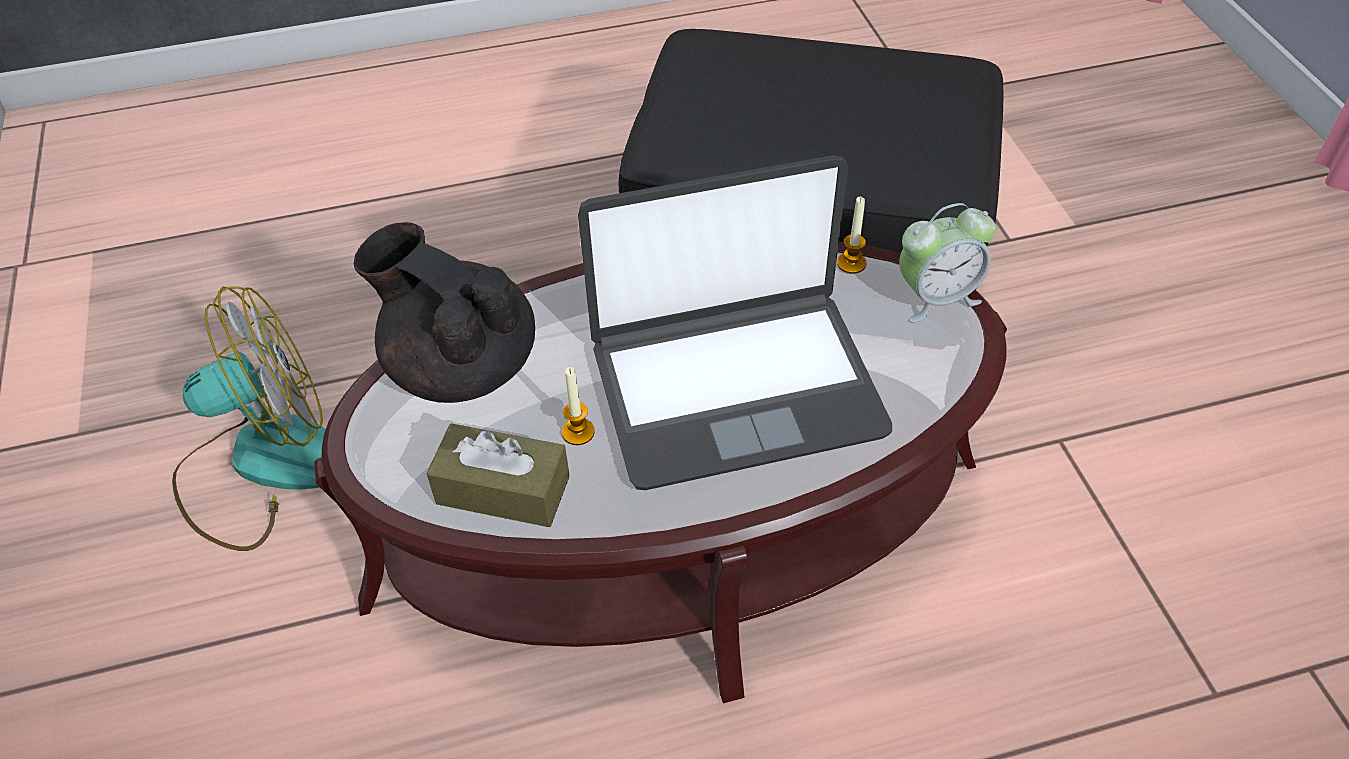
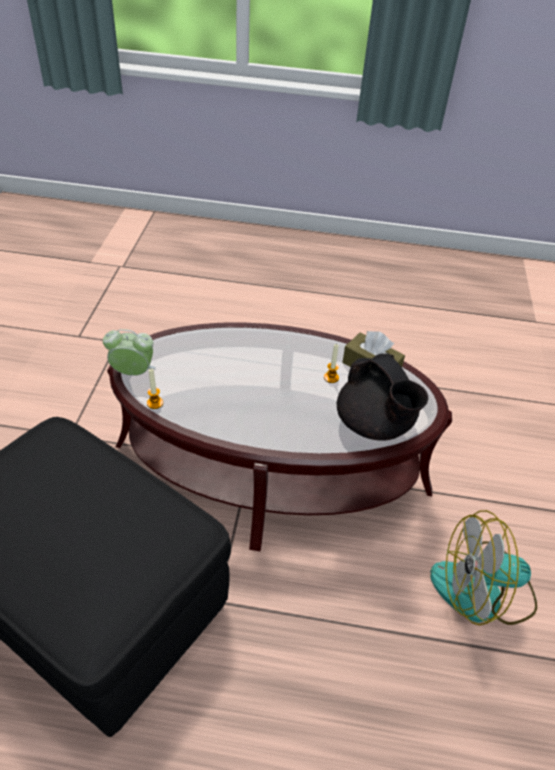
camera: 160 degrees left, 5 degrees down
laptop [578,155,892,490] -> none

